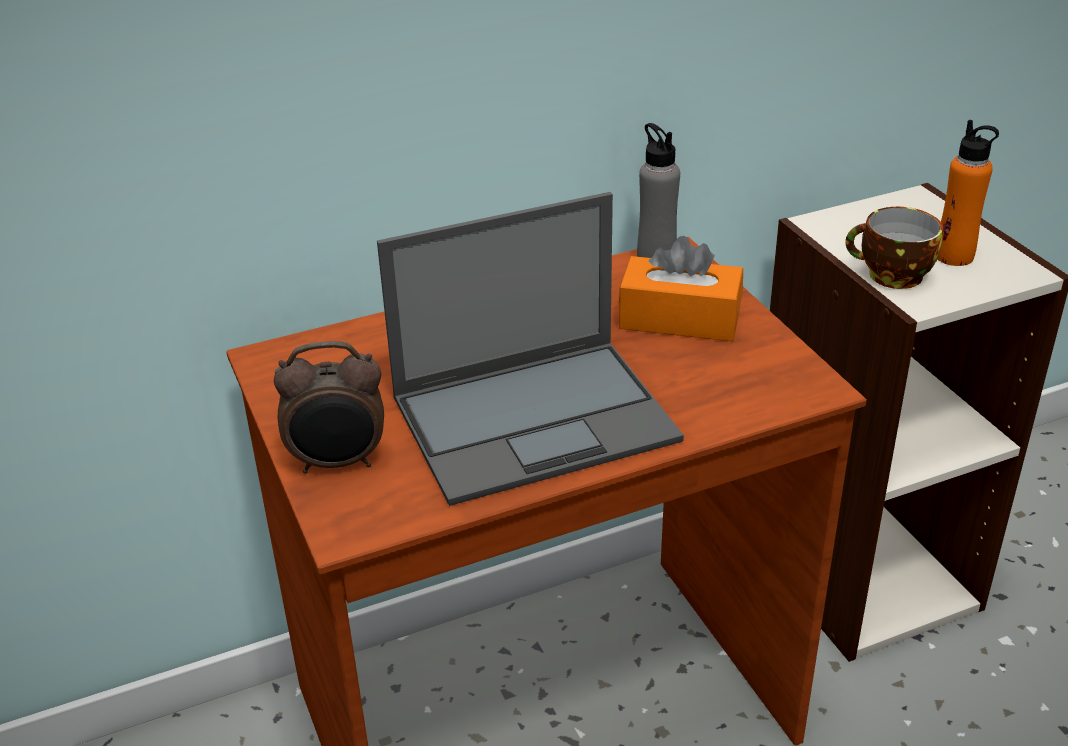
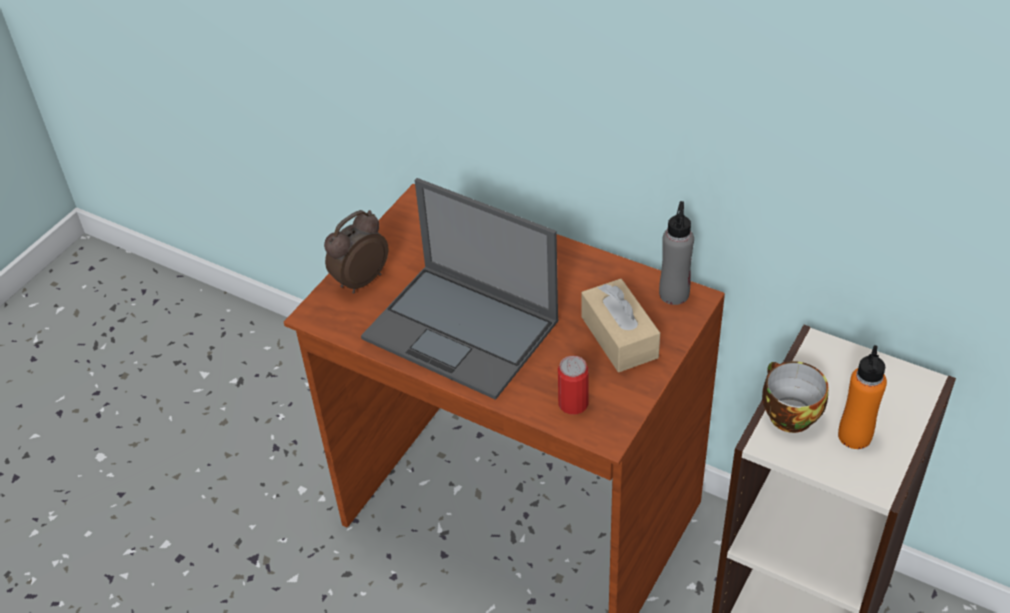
camera: 55 degrees right, 10 degrees up
alarm clock [274,341,384,474] -> alarm clock turned 90 degrees clockwise [324,210,388,294]
orange tissue box [619,236,743,341] -> beige tissue box [581,279,660,372]
none -> can [558,356,588,414]

